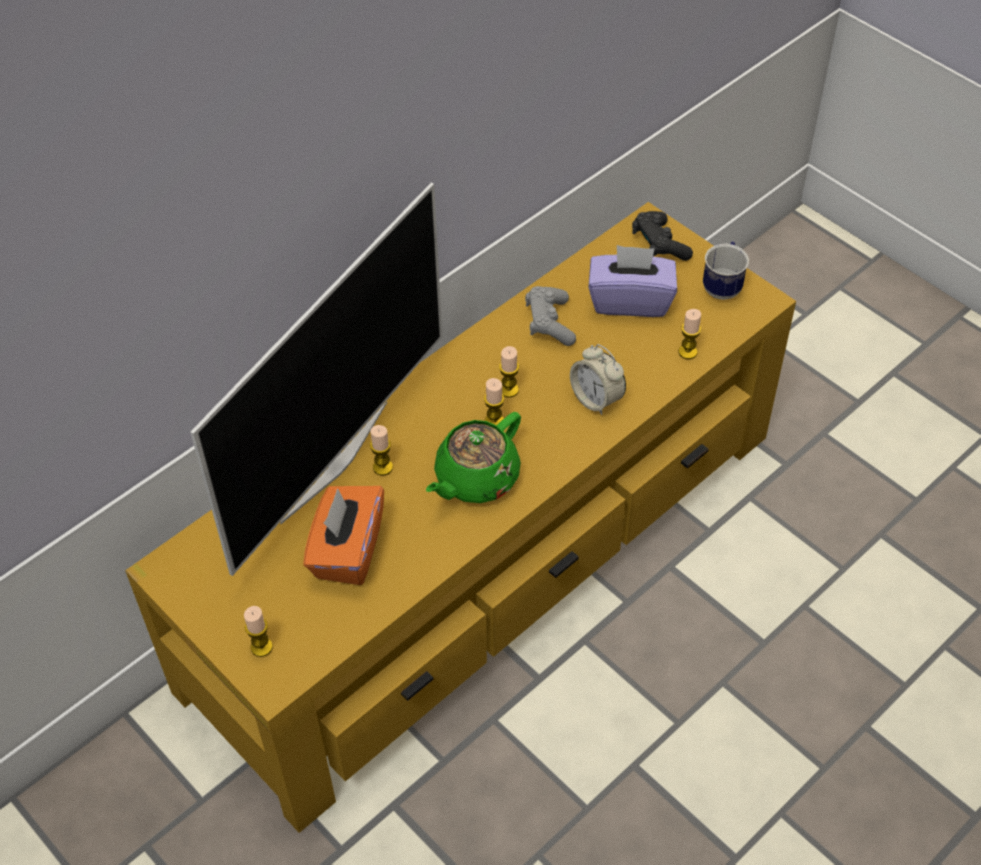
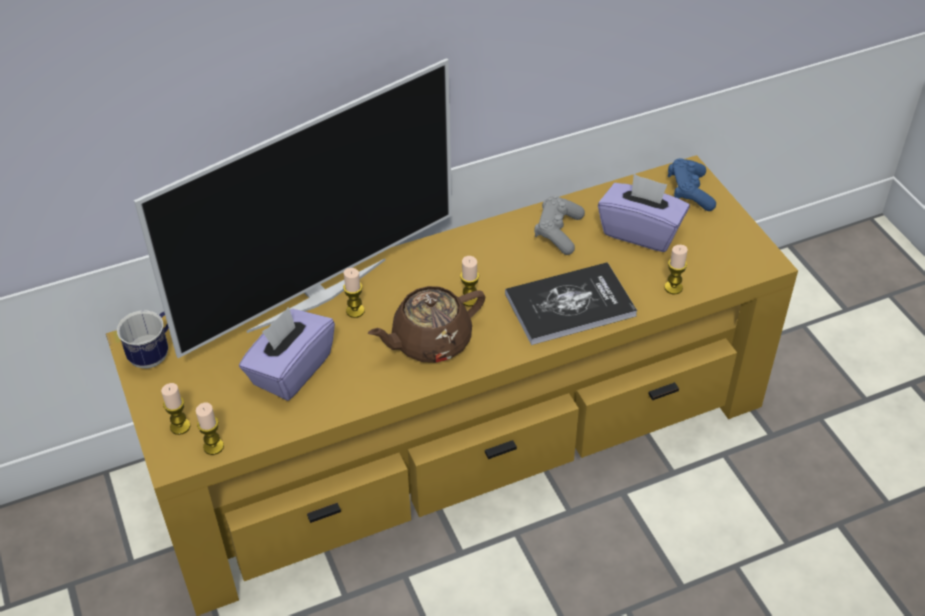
camera: 20 degrees right, 5 degrees down
orange tissue box [303,486,384,585] -> purple tissue box [239,307,335,401]
green teapot [426,412,521,503] -> brown teapot [368,286,485,363]
candle [499,346,519,398] -> candle moved to [196,403,224,455]
alarm clock [570,344,626,415] -> book [505,262,637,345]
black game controller [632,211,693,261] -> blue game controller [668,158,716,211]
mug [703,241,749,300] -> mug moved to [117,310,169,369]

